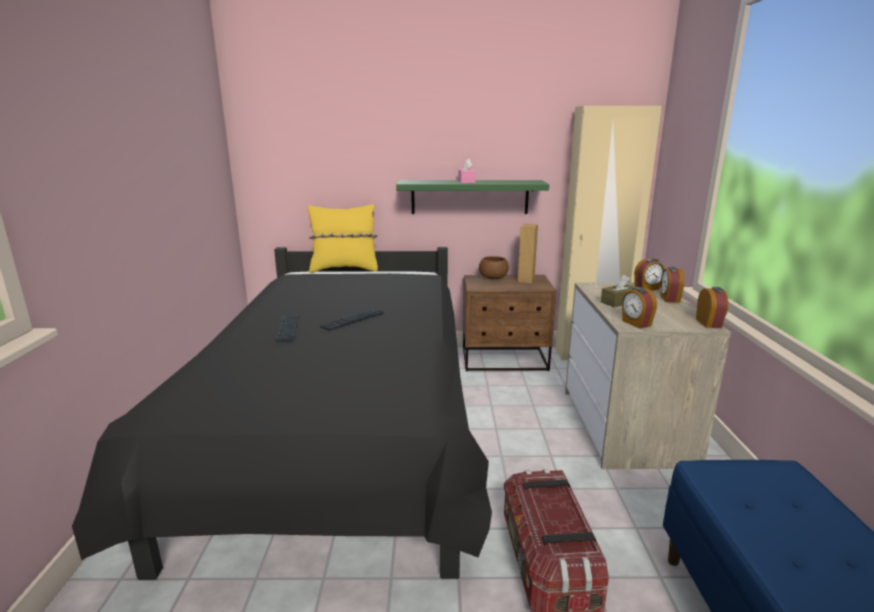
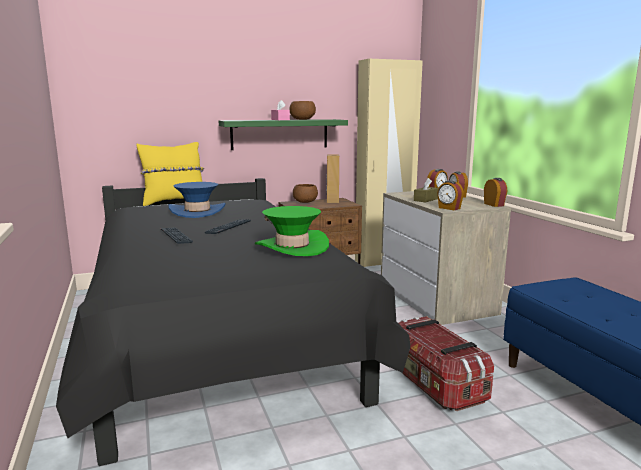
camera: 20 degrees left, 5 degrees down
none -> blue hat [169,182,226,218]
none -> green hat [255,206,329,256]
none -> brown bowl [289,101,316,120]

